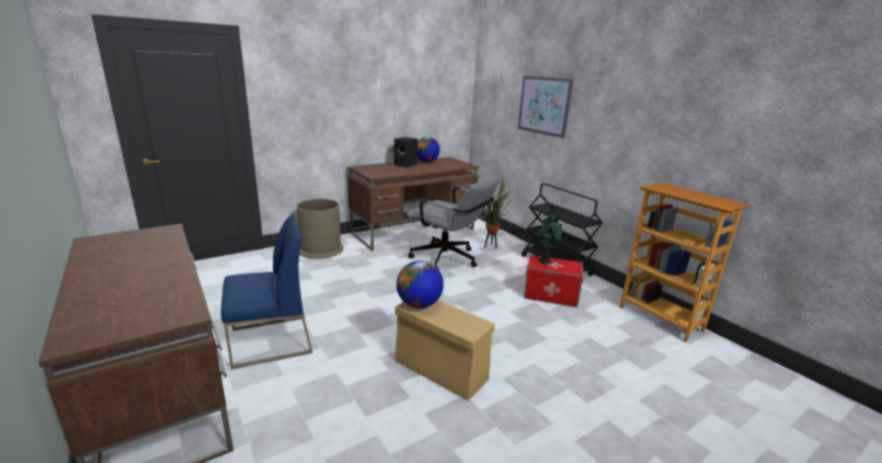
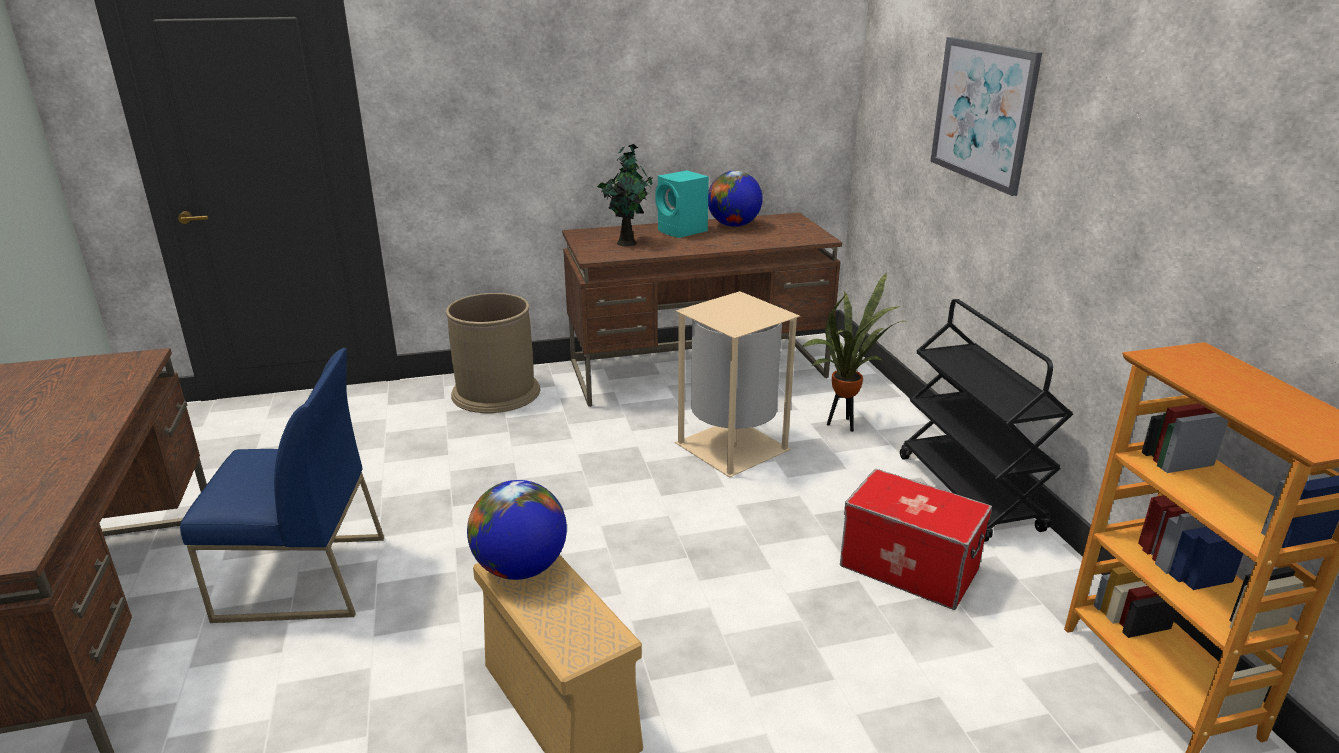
camera: 20 degrees right, 5 degrees up
black speaker [393,137,418,167] -> turquoise speaker [655,170,709,238]
grey office chair [407,175,501,270] -> beige trash can [675,291,800,477]
potted plant [534,206,563,264] -> potted plant moved to [597,144,653,246]

